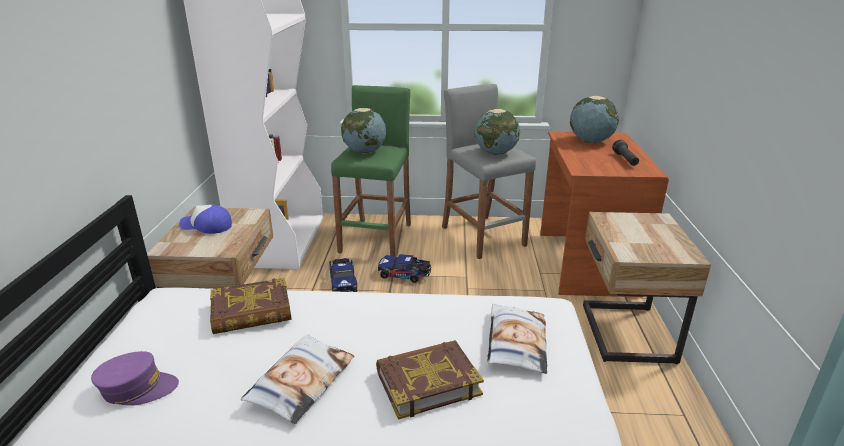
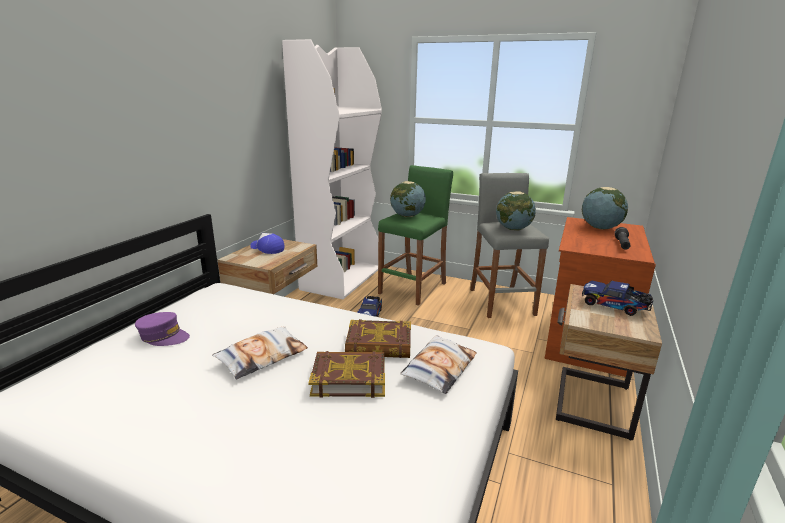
camera: 20 degrees right, 5 degrees down
book [210,278,292,334] -> book moved to [345,319,411,358]
toy truck [378,254,431,283] -> toy truck moved to [582,281,653,316]

